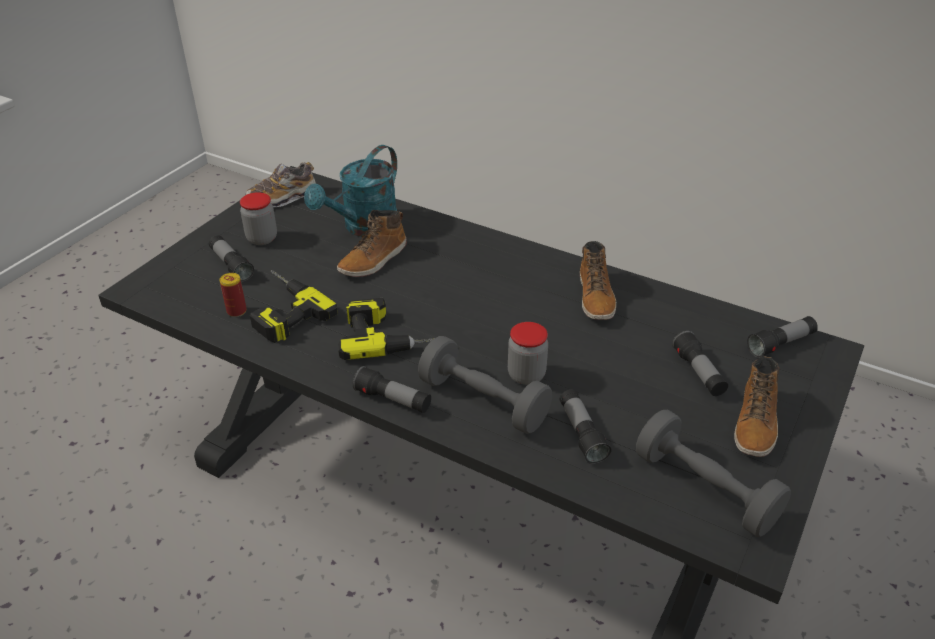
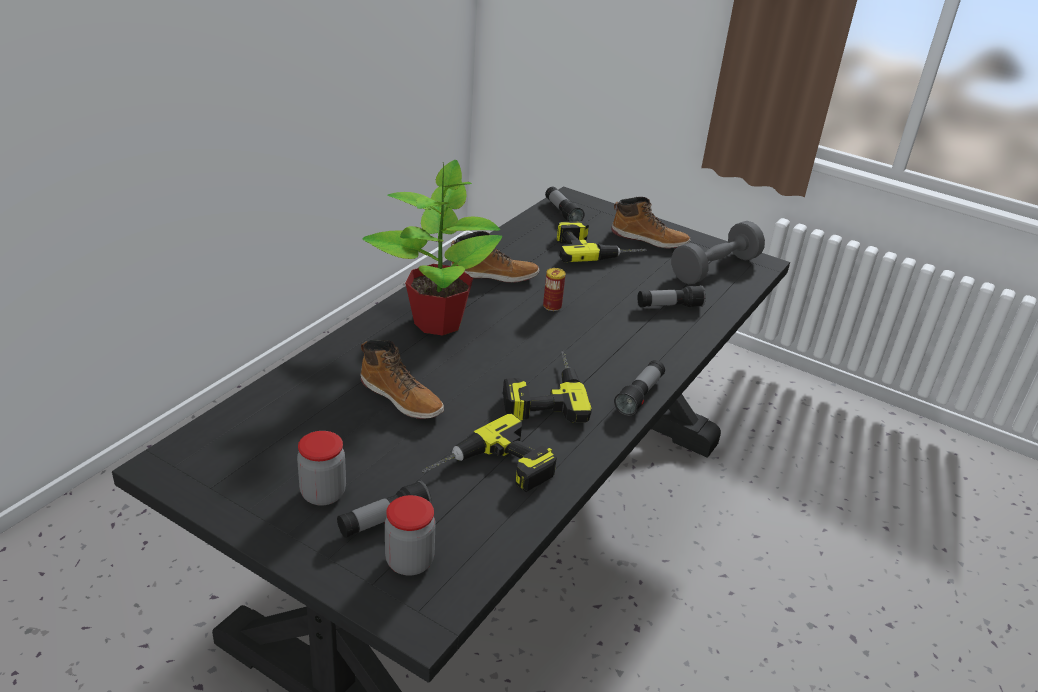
camera: 90 degrees left, 5 degrees down
can [220,273,247,317] -> can moved to [543,268,566,311]
shoe [246,162,316,207] -> none
turquoise watering can [304,145,397,237] -> none
grey dumbbell [418,336,552,434] -> none
jar [508,322,548,385] -> jar moved to [385,495,435,576]
flashlight [672,331,728,396] -> power drill [557,221,646,262]
none -> potted plant [363,160,502,335]

